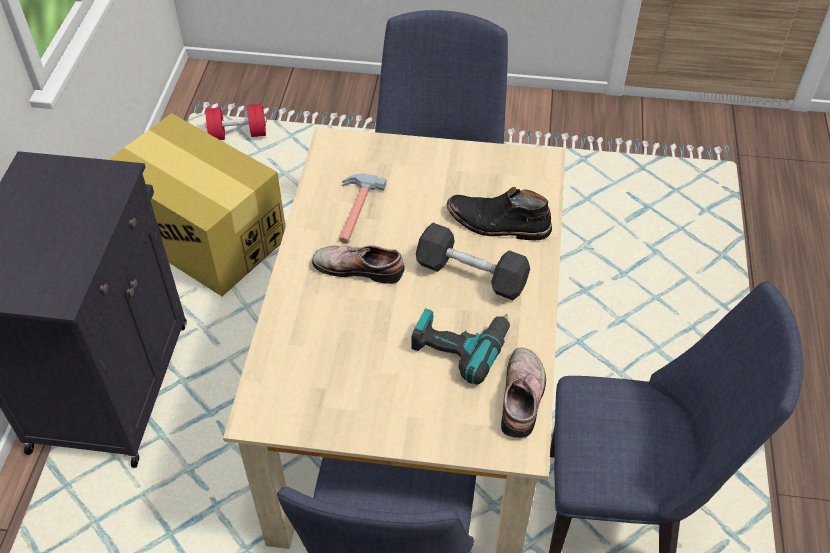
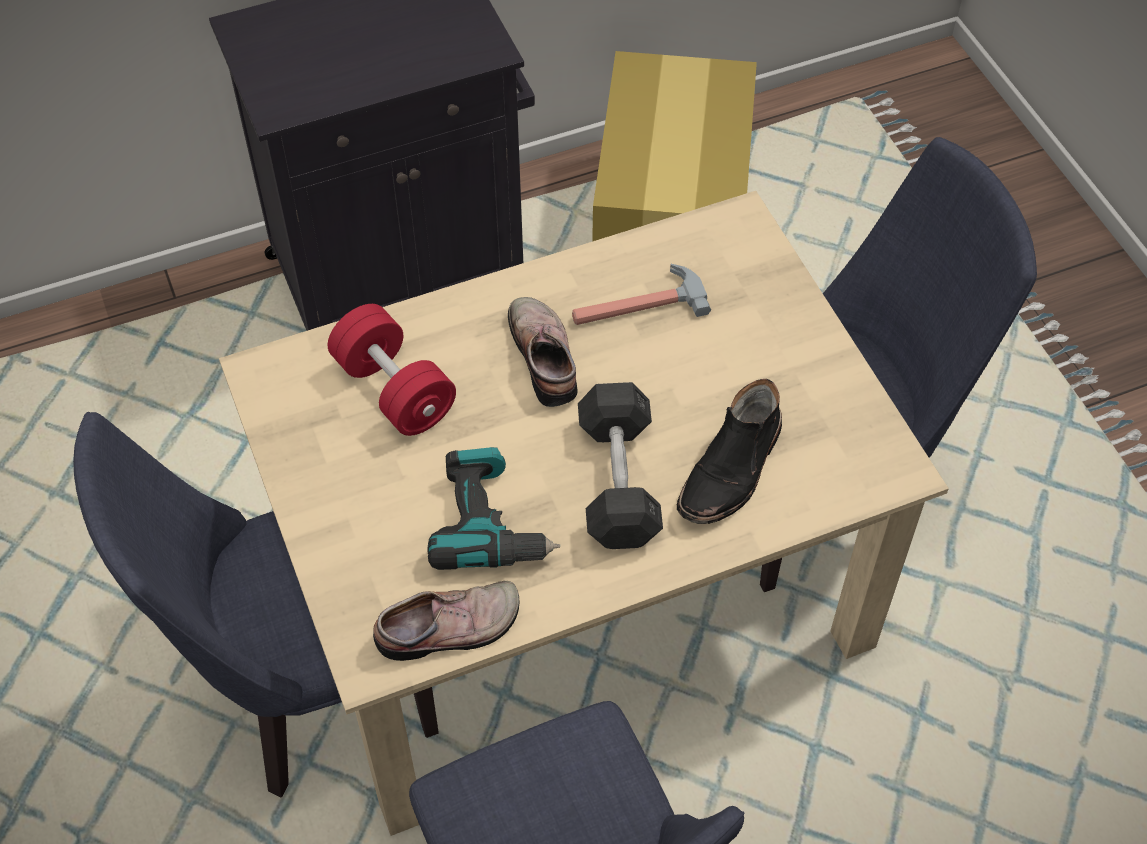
camera: 60 degrees right, 5 degrees up
red dumbbell [205,104,267,140] -> red dumbbell moved to [328,304,456,436]
black boot [447,187,552,240] -> black boot turned 135 degrees counterclockwise [677,379,782,524]

